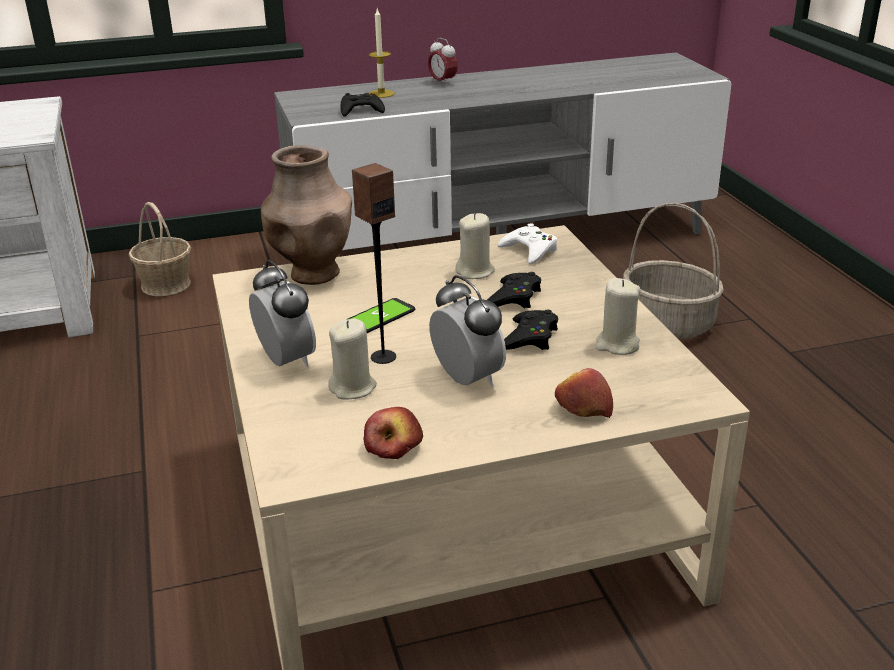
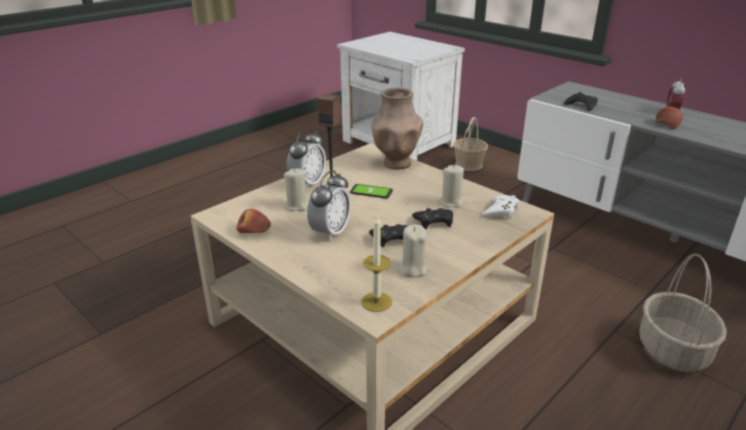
camera: 60 degrees right, 0 degrees up
candle [368,9,395,98] -> candle moved to [361,216,392,312]
apple [555,368,613,418] -> apple moved to [656,106,683,129]

